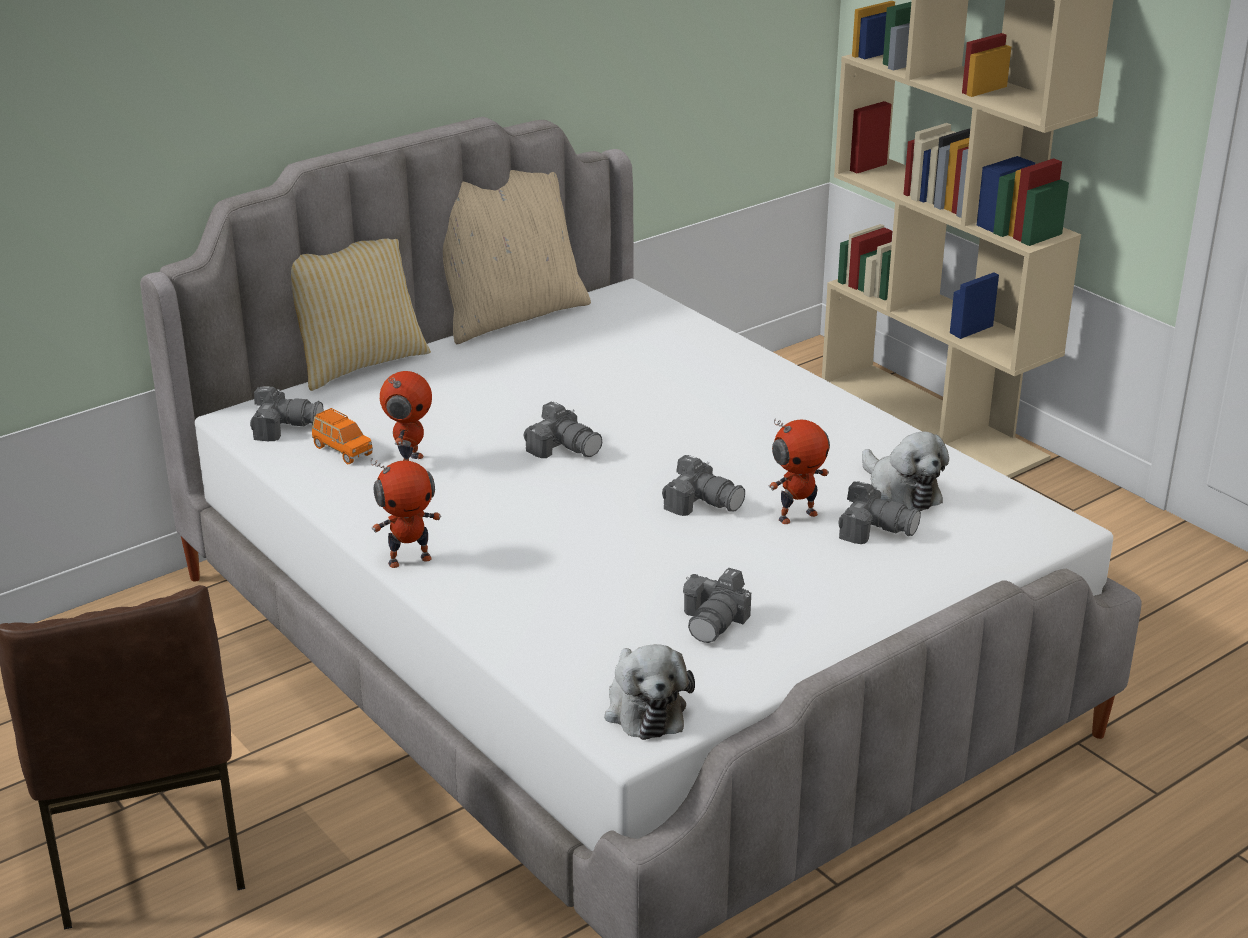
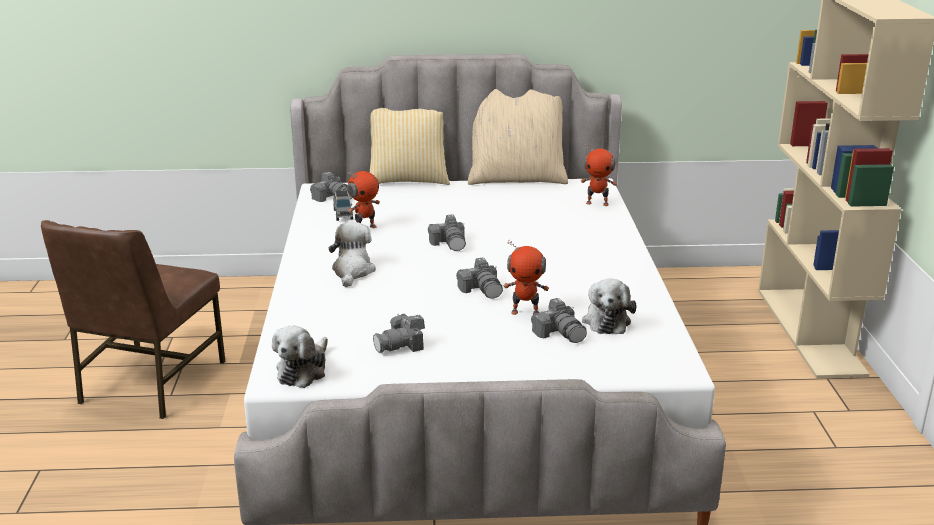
camera: 35 degrees right, 5 degrees down
orange toy car [312,408,373,465] -> grey toy car [333,189,353,221]
toy robot [371,458,441,568] -> toy robot moved to [581,143,617,206]
none -> plush toy [329,222,376,287]

